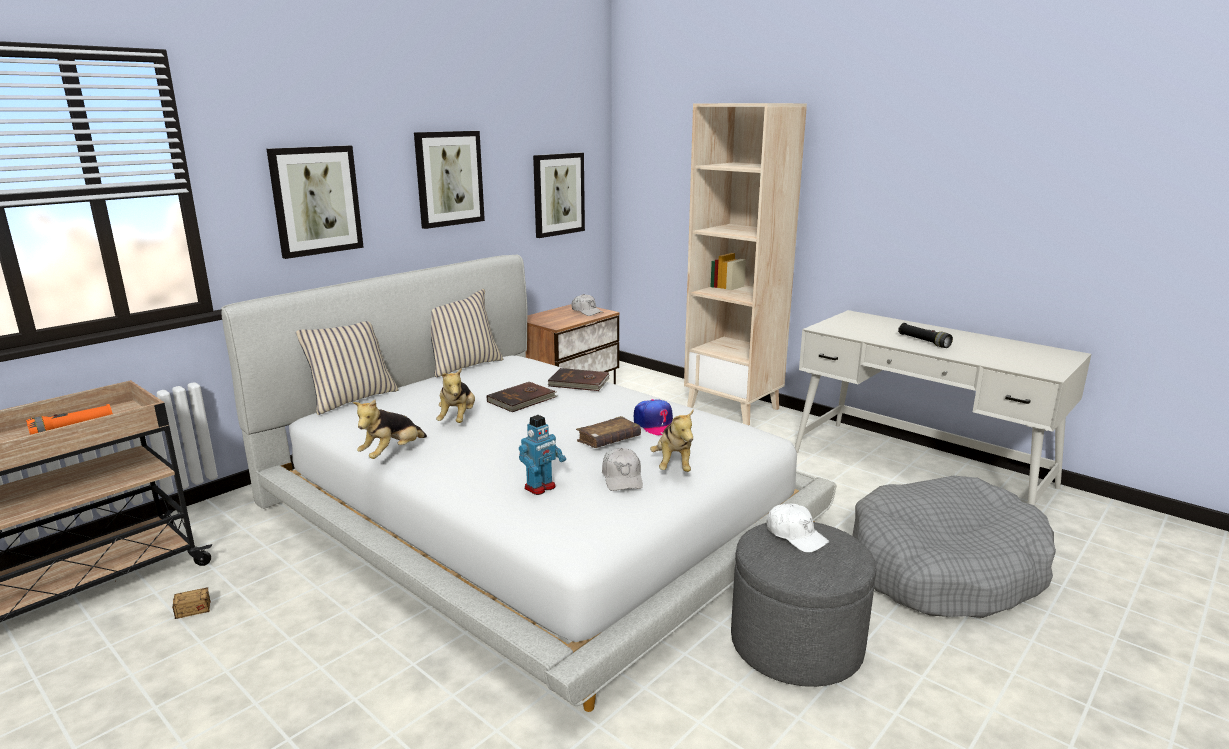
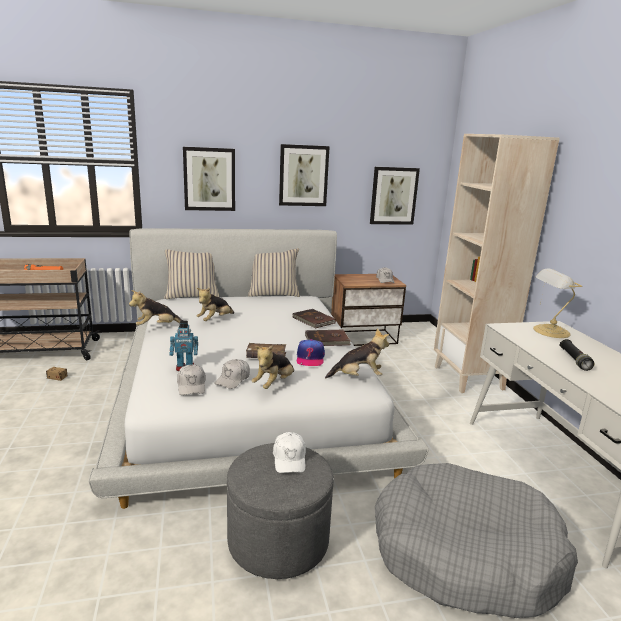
camera: 35 degrees right, 0 degrees up
brown book [487,382,557,412] -> brown book moved to [305,330,352,346]
none -> white cap [177,364,206,395]
none -> plush toy [325,328,389,379]
none -> table lamp [533,268,582,338]

